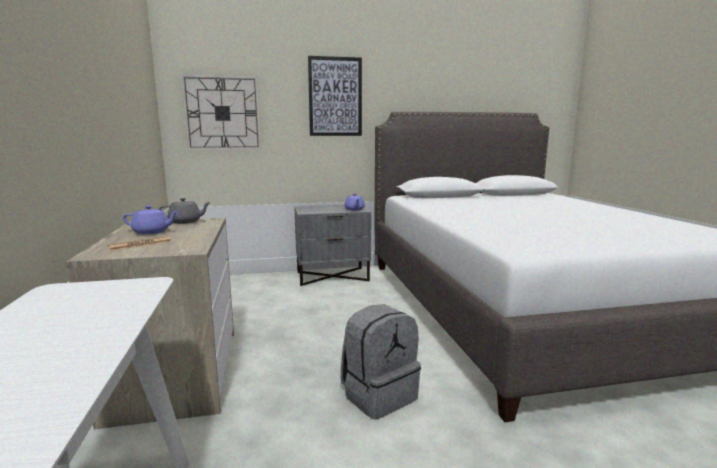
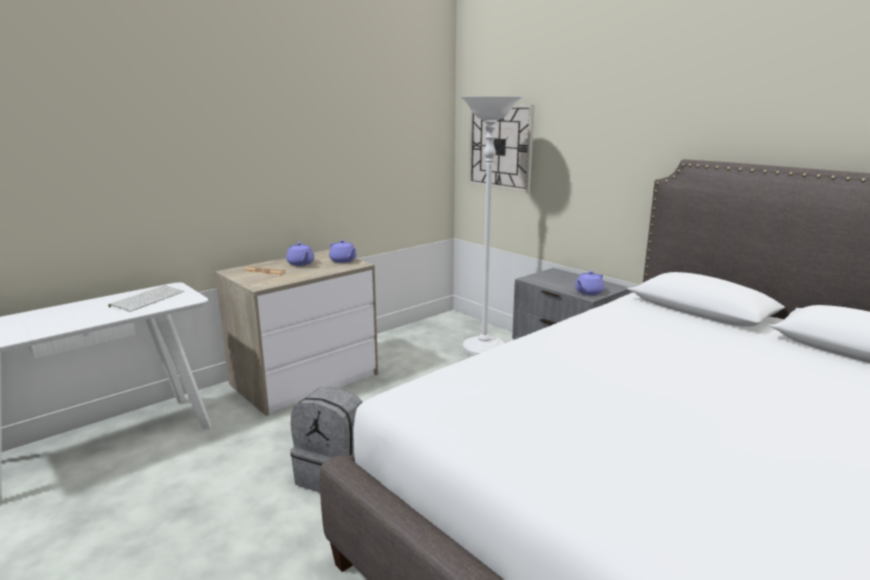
camera: 60 degrees right, 5 degrees up
grey teapot [159,198,211,224] -> purple teapot [329,240,357,263]
picture [308,56,362,136] -> none
none -> keyboard [108,285,184,312]
none -> white floor lamp [460,96,523,356]

